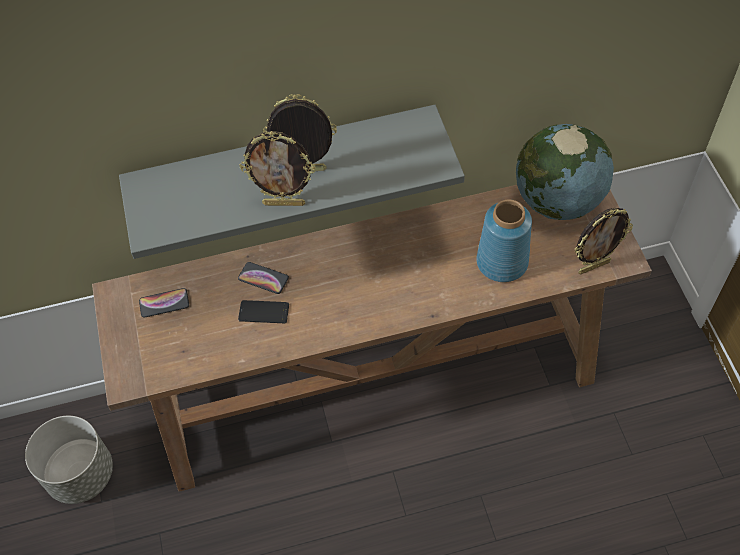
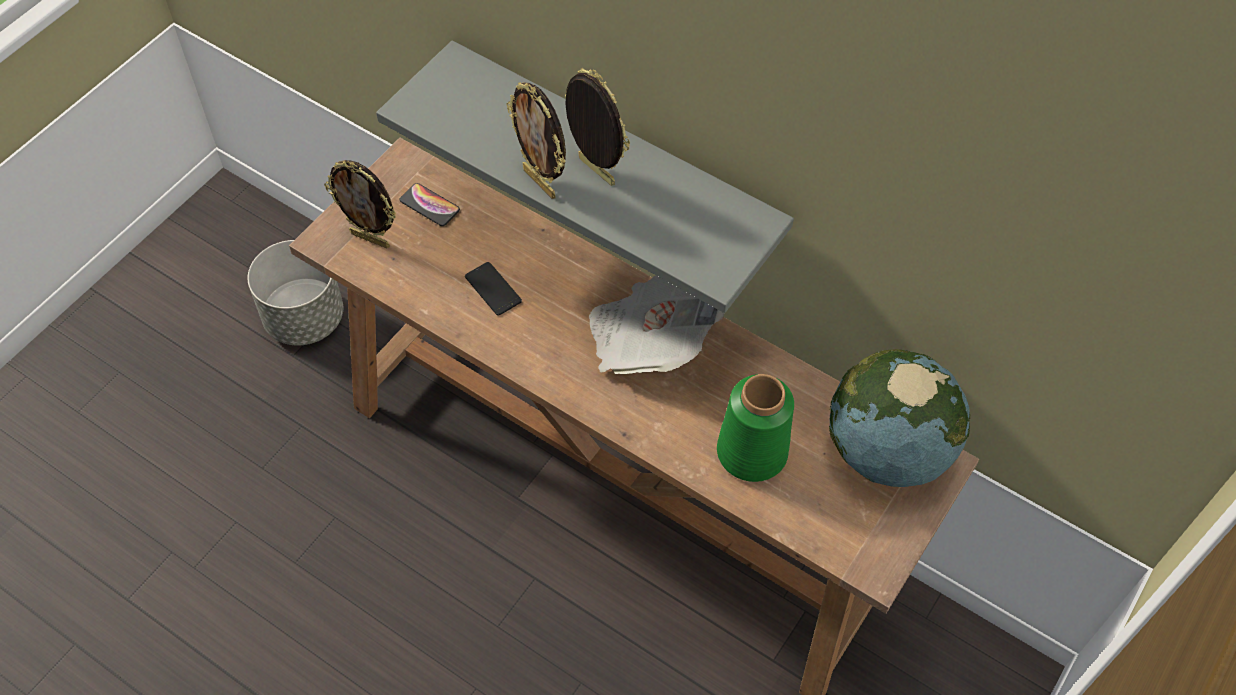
camera: 45 degrees right, 0 degrees up
phone [238,262,289,294] -> none
blue vase [476,199,532,282] -> green vase [717,374,794,482]
picture frame [575,208,633,274] -> picture frame moved to [324,160,396,248]
none -> newspaper [589,275,724,374]

